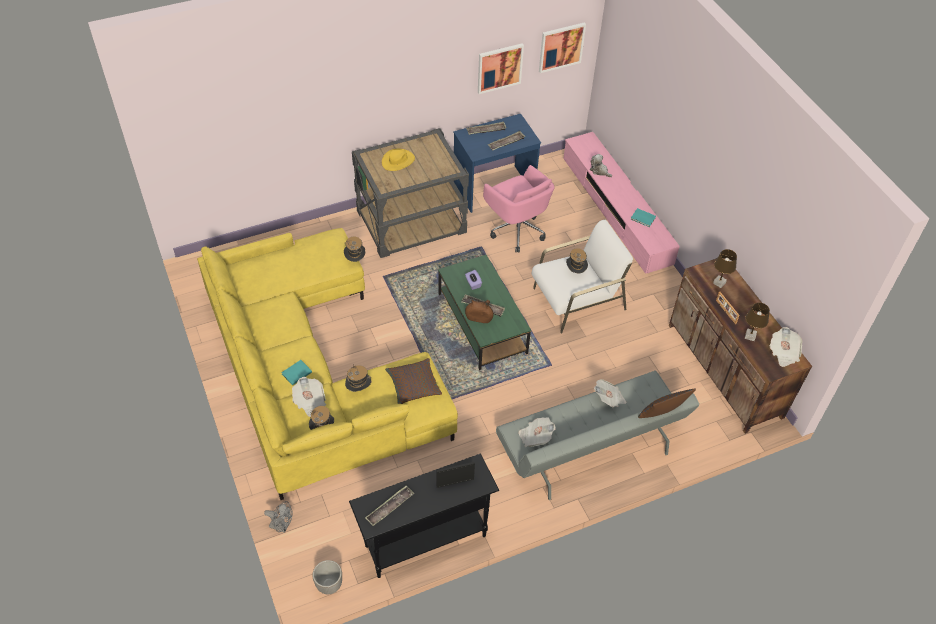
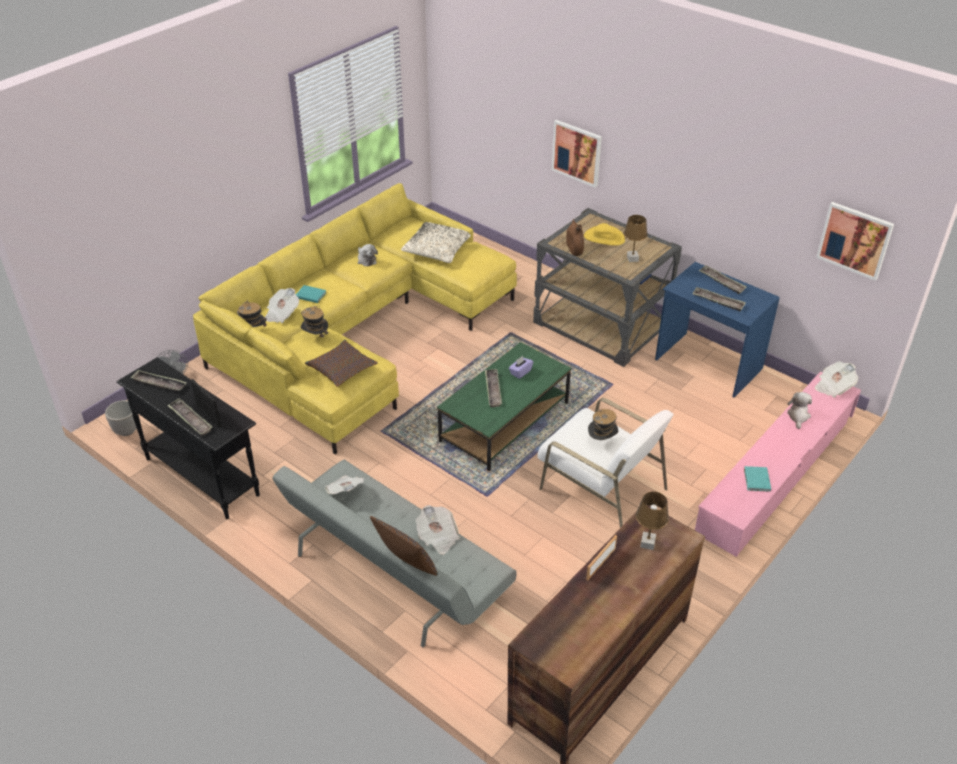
camera: 65 degrees right, 10 degrees down
hat [344,237,365,262] -> none
brown vase [465,300,493,323] -> brown vase moved to [566,219,584,256]
picture [478,43,524,94] -> picture moved to [552,120,602,188]
pink office chair [483,165,555,253] -> none
brown table lamp [745,303,770,341] -> brown table lamp moved to [623,215,648,262]
newspaper [770,327,803,367] -> newspaper moved to [815,361,858,398]
none -> tray [167,398,213,436]
none -> plush toy [358,244,378,267]
none -> beige pillow [401,222,471,263]

